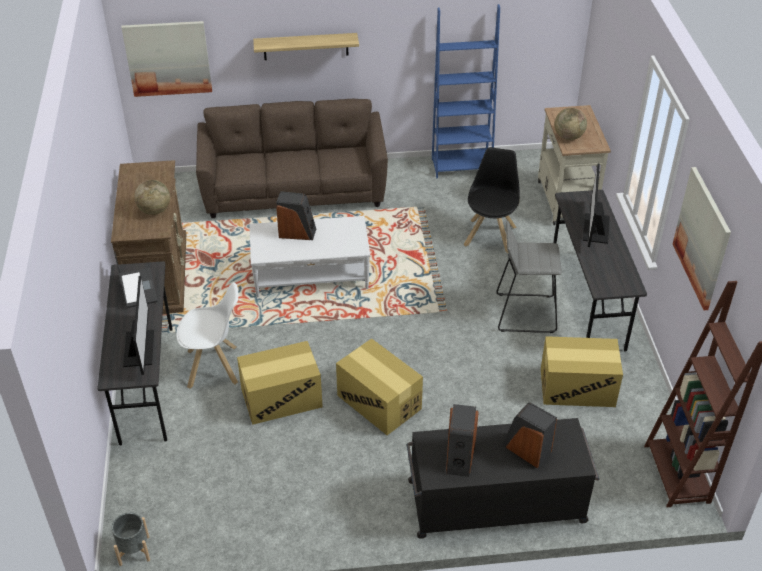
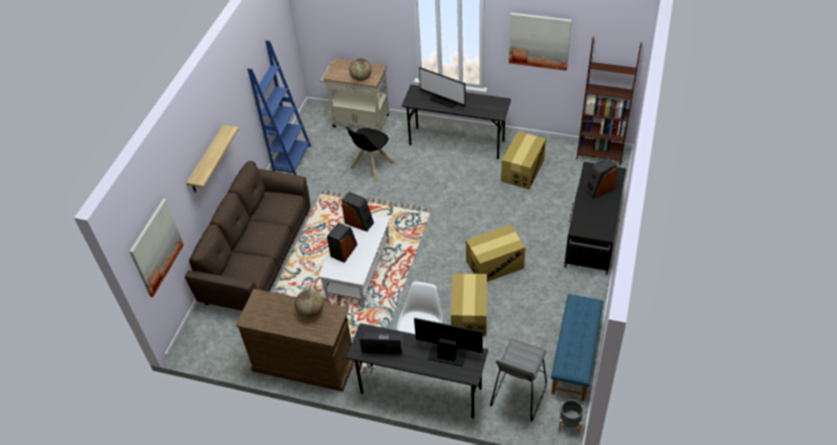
camera: 65 degrees left, 5 degrees up
speaker [446,404,479,477] -> speaker moved to [342,192,374,232]
black chair [463,147,520,253] -> black chair turned 90 degrees counterclockwise [346,127,394,180]
grey stool [496,220,562,333] -> grey stool moved to [490,338,547,421]
none -> blue bench [551,294,604,401]

